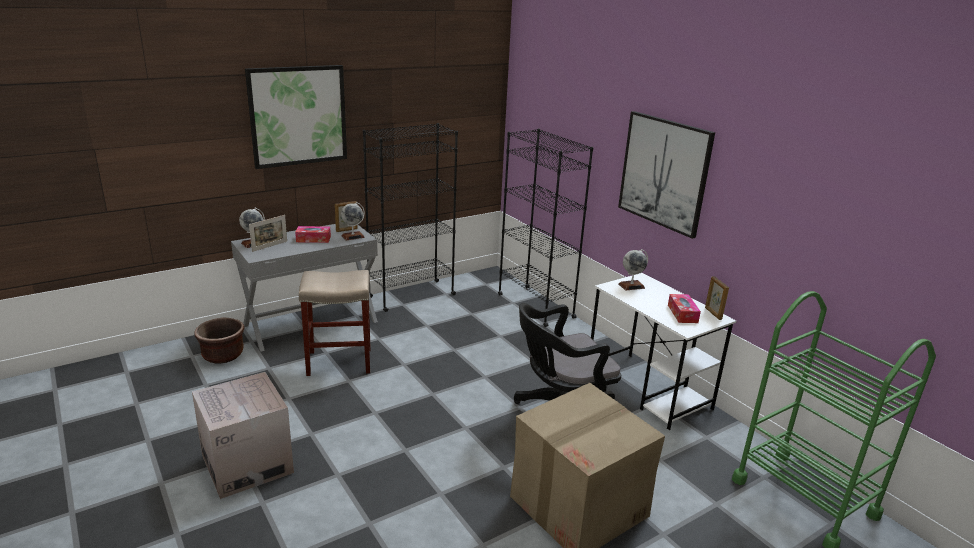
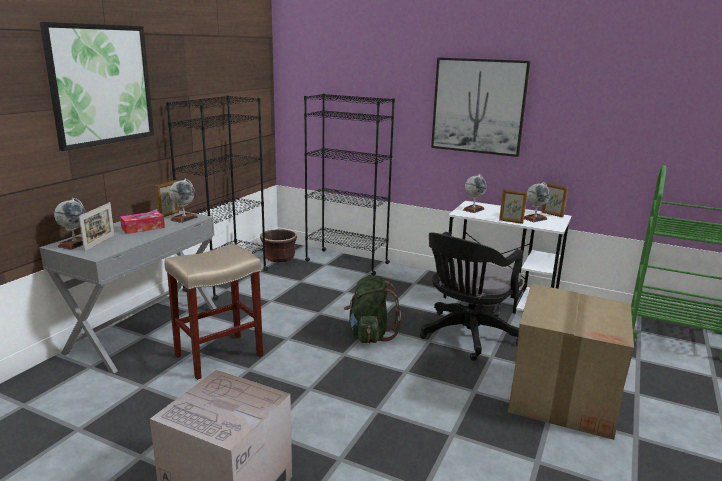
camera: 30 degrees left, 5 degrees down
brown planter [194,318,245,364] -> brown planter moved to [260,229,297,262]
tissue box [668,294,701,323] -> globe [524,182,550,222]
none -> green backpack [344,276,401,343]
none -> picture frame [499,189,527,224]

